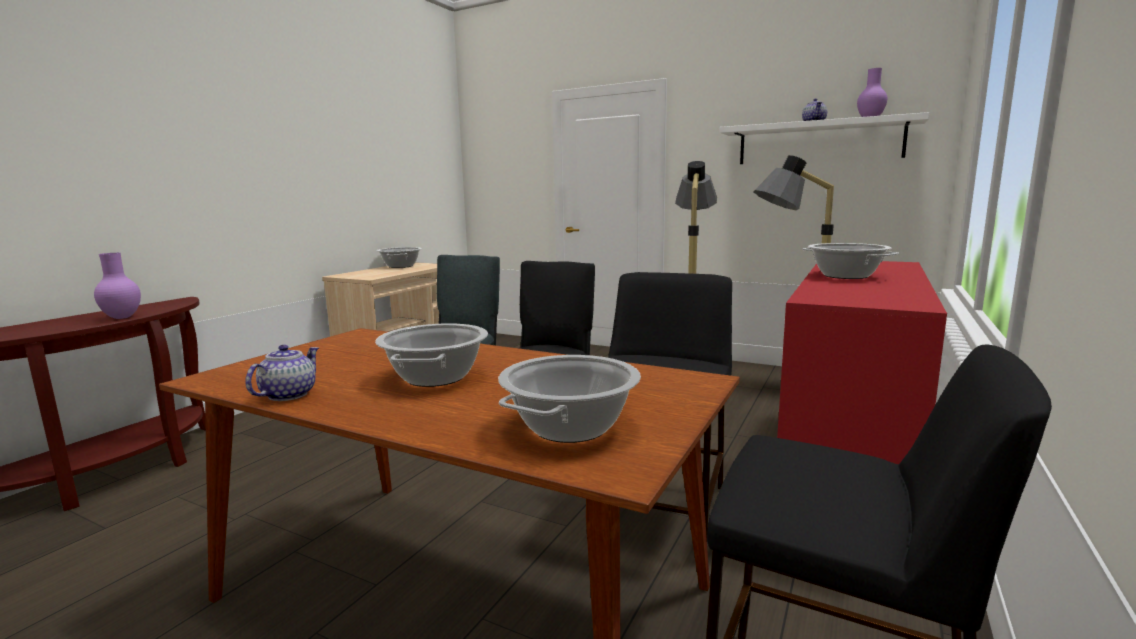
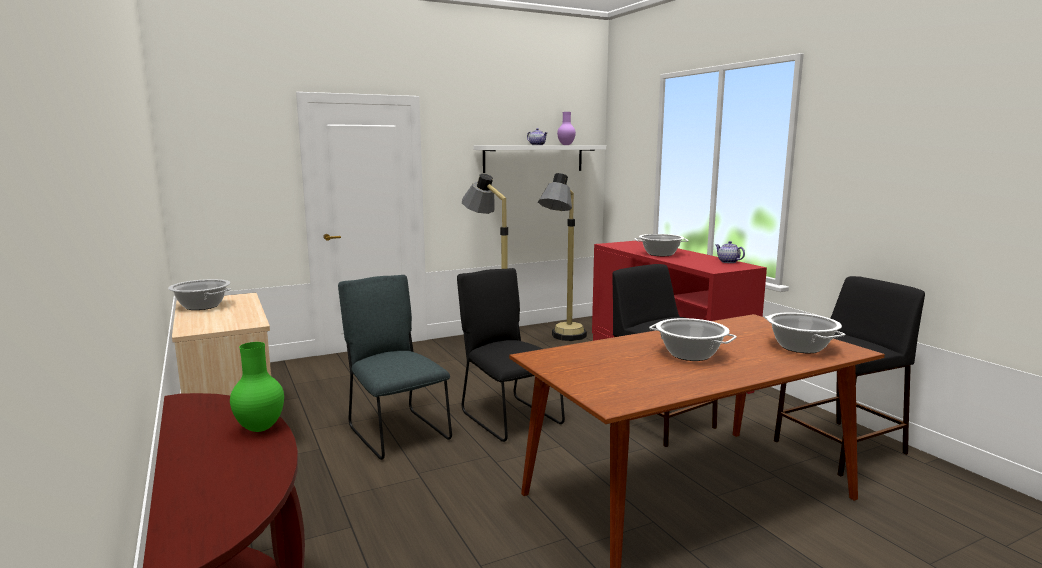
camera: 55 degrees left, 0 degrees up
purple vase [94,253,141,319] -> green vase [230,342,284,432]
teapot [246,345,319,401] -> teapot moved to [716,241,745,263]

